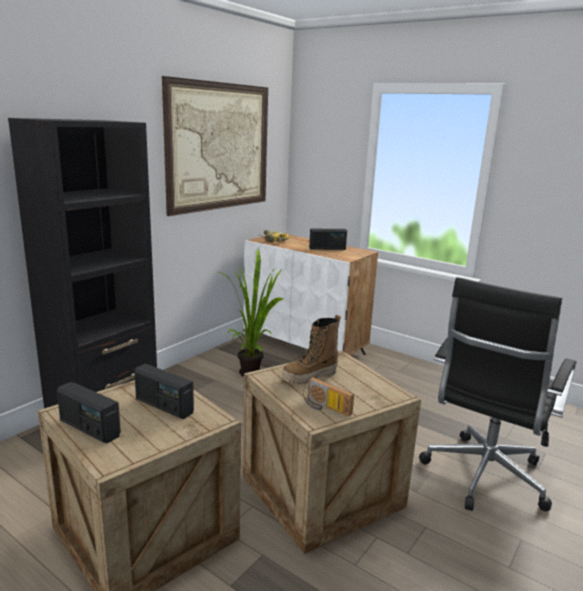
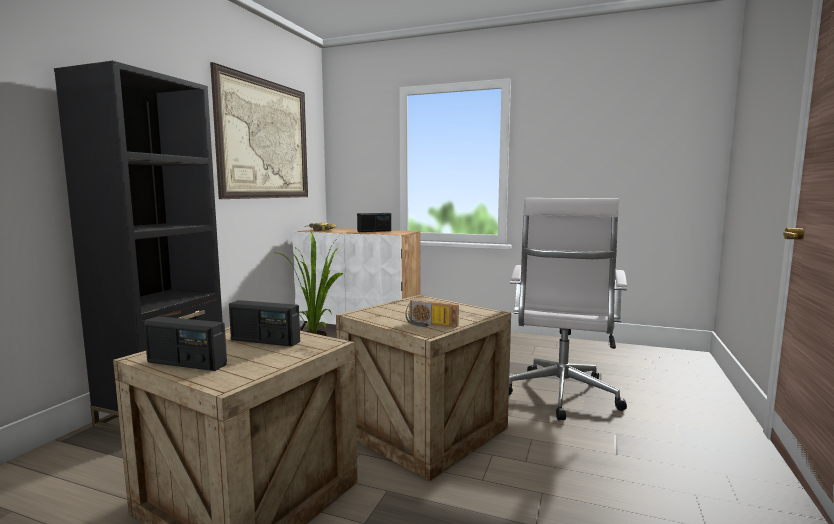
camera: 15 degrees left, 10 degrees down
boot [282,315,341,385] -> none
black office chair [419,277,577,511] -> white office chair [509,198,627,420]

